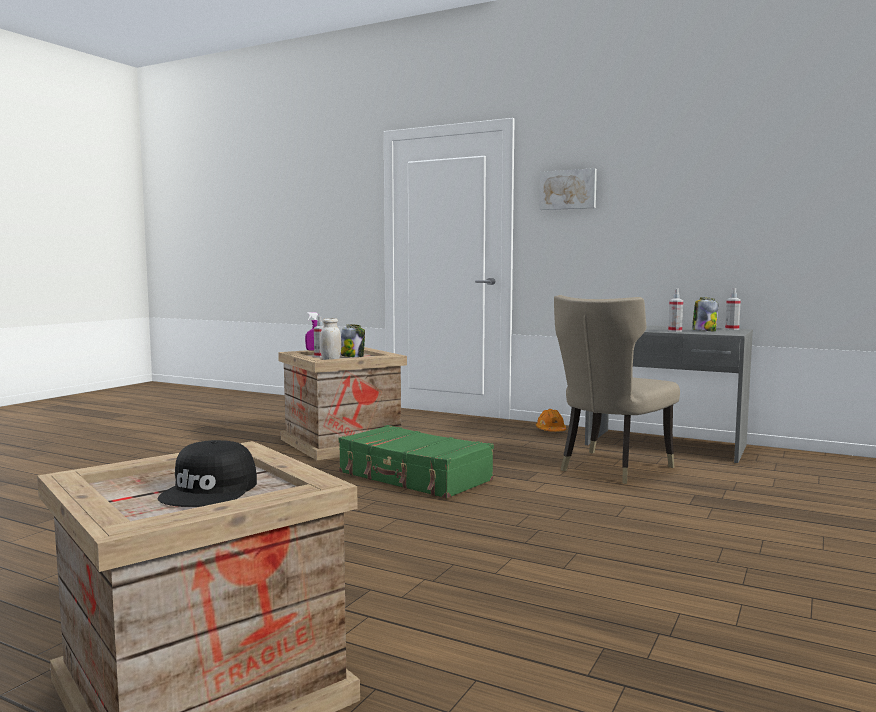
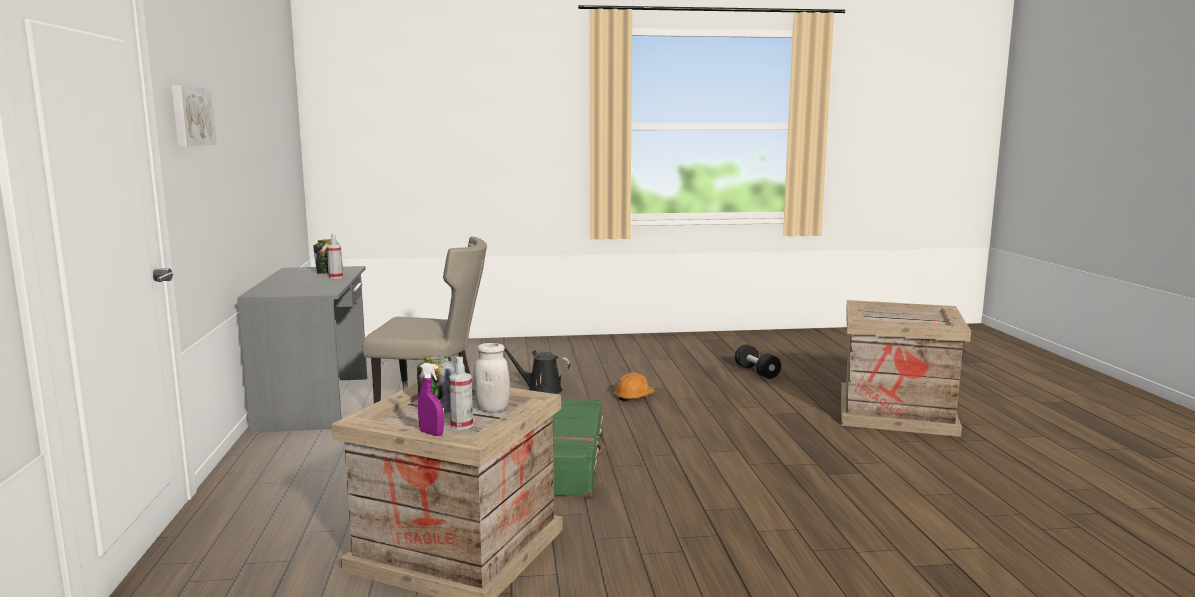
camera: 125 degrees left, 5 degrees up
black cap [158,440,257,507] -> none
orange hard hat [536,409,566,432] -> orange hard hat moved to [614,372,655,401]
spray bottle [725,288,741,330] -> none
none -> black watering can [505,348,570,394]
none -> black dumbbell [735,345,781,379]

